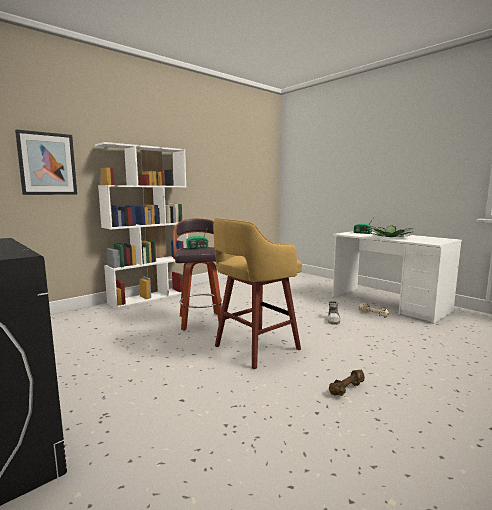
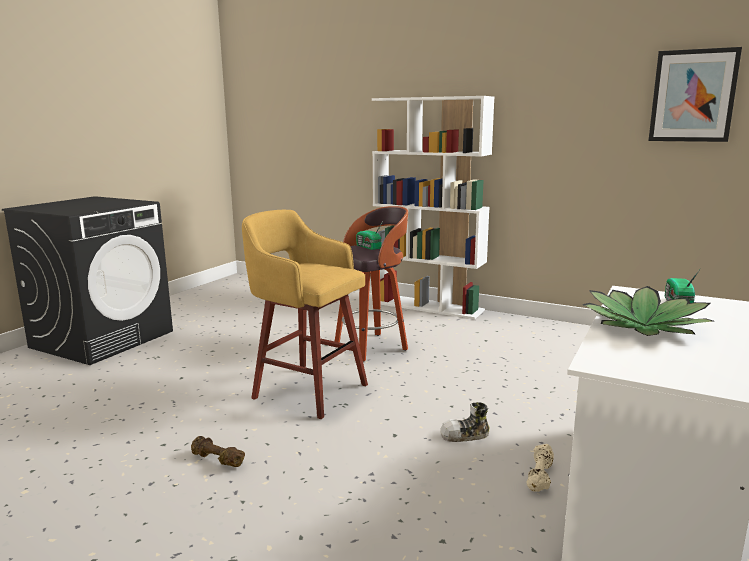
camera: 70 degrees right, 5 degrees up
picture [15,129,77,195] -> picture moved to [648,47,742,142]

